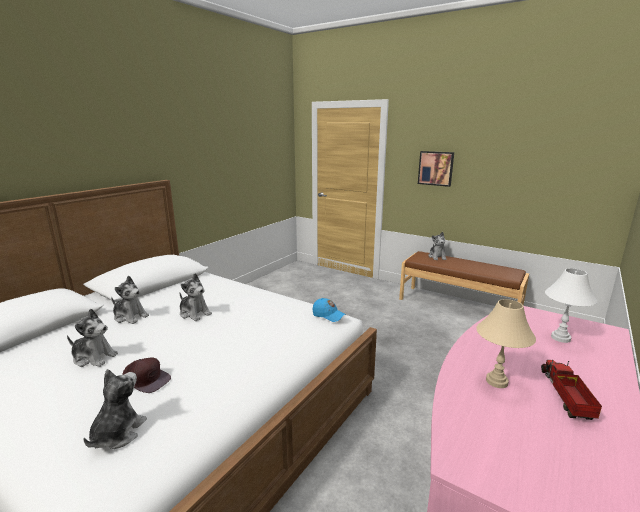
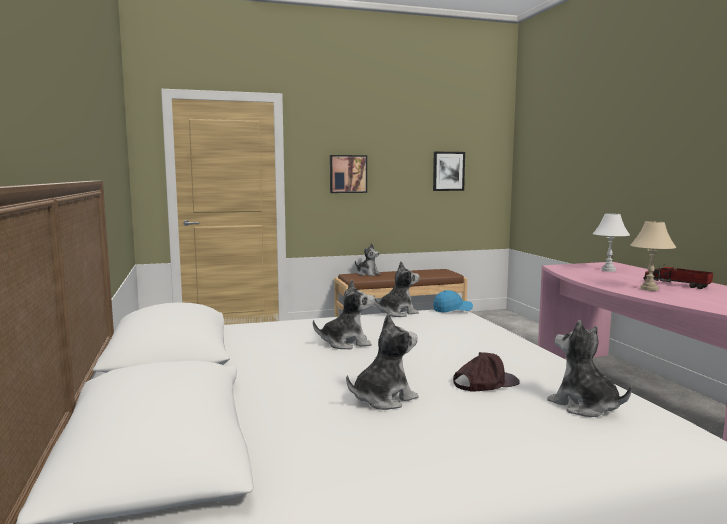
camera: 50 degrees left, 10 degrees down
plush toy [111,276,149,324] -> plush toy moved to [373,261,420,317]
none -> picture [433,152,465,191]

